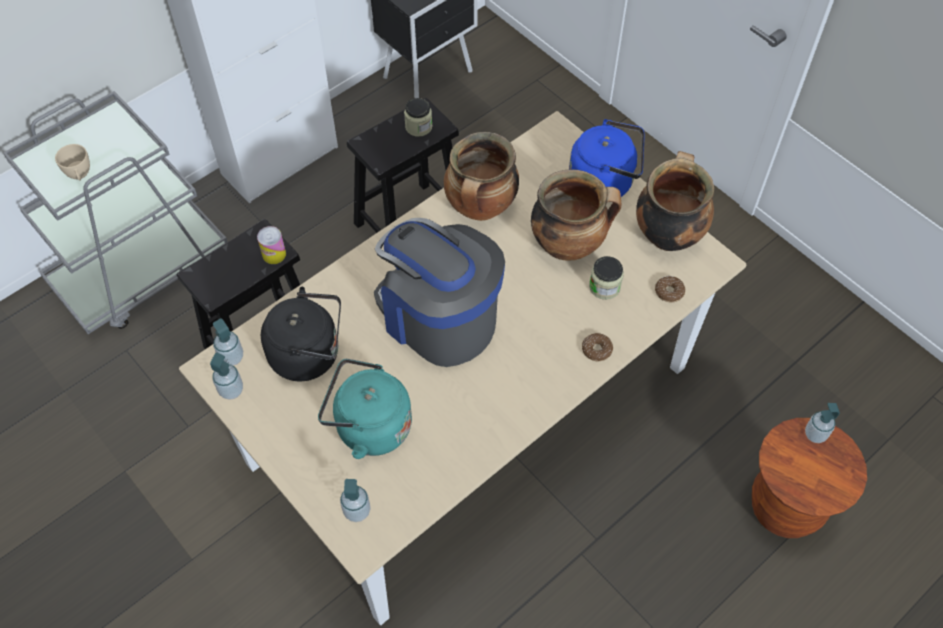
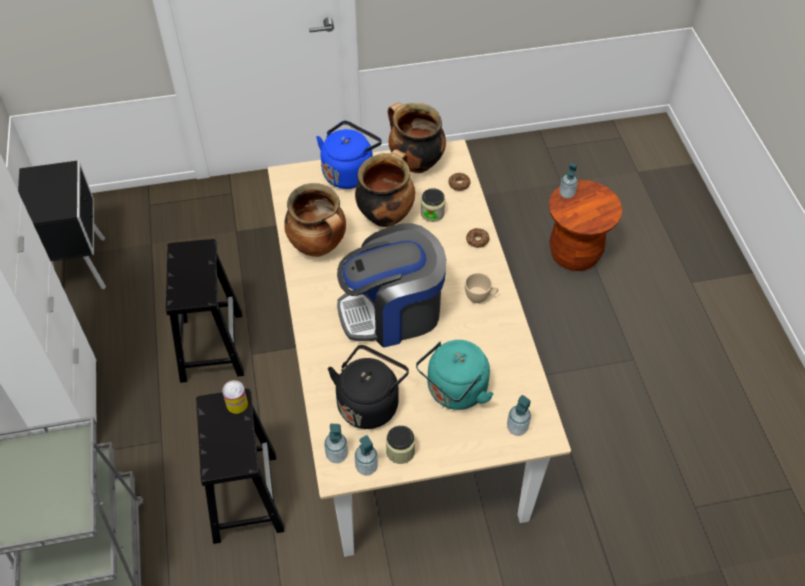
camera: 60 degrees left, 5 degrees down
beige cup [55,144,90,181] -> beige cup moved to [465,273,499,303]
jar [404,98,432,137] -> jar moved to [386,426,415,464]

